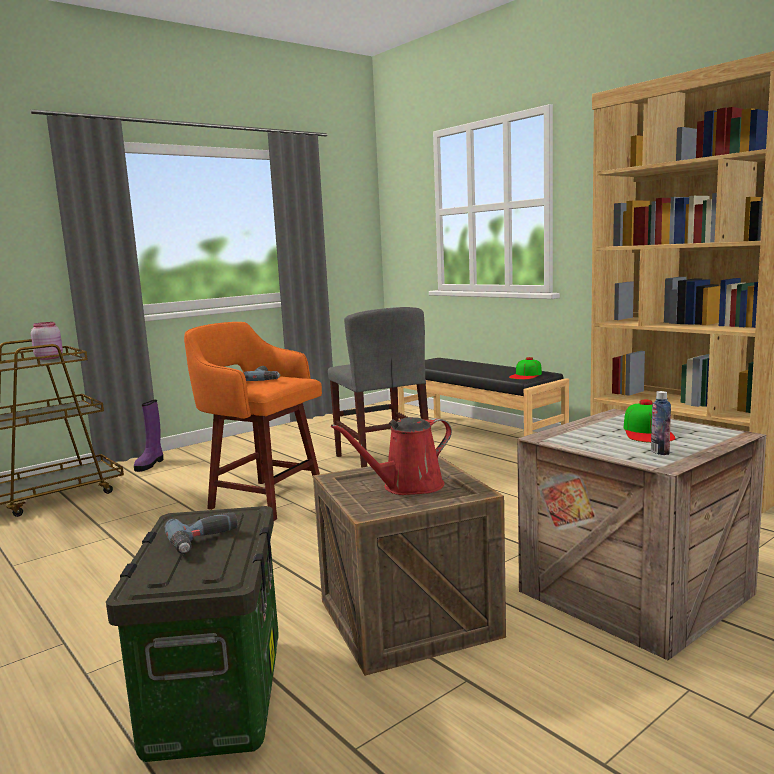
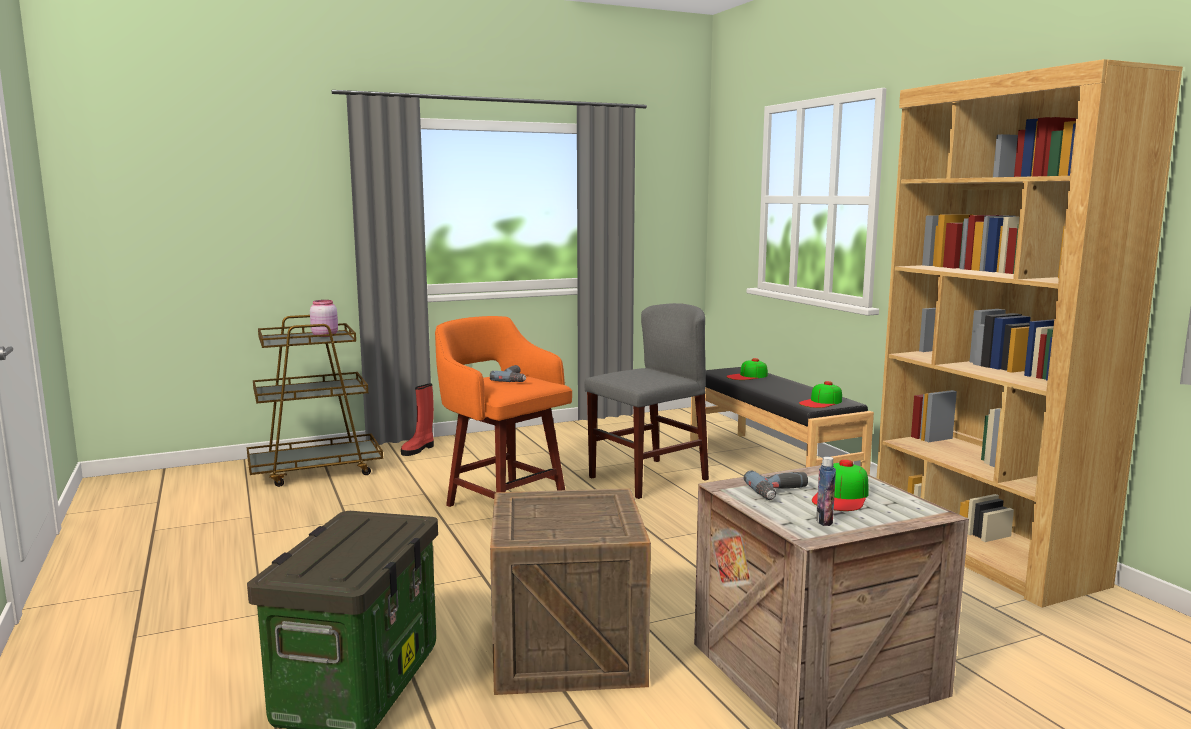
camera: 15 degrees right, 0 degrees up
purple boot [134,400,163,472] -> red boot [401,383,434,456]
power drill [164,512,238,554] -> power drill moved to [744,470,808,500]
grey chair [328,307,429,468] -> grey chair turned 120 degrees counterclockwise [584,303,709,499]
red watering can [331,417,452,495] -> none
none -> cap [726,358,768,380]

